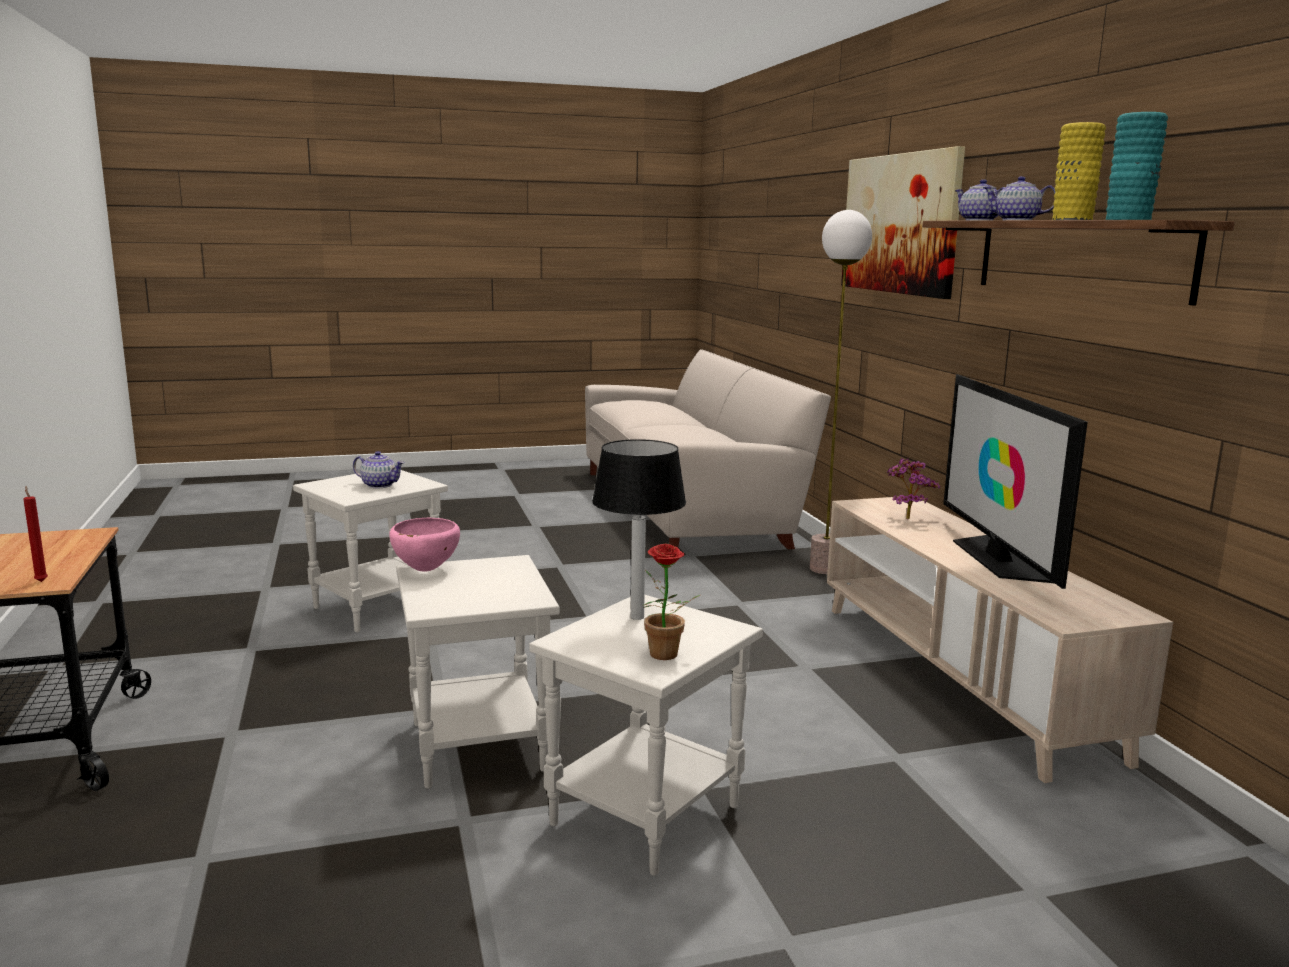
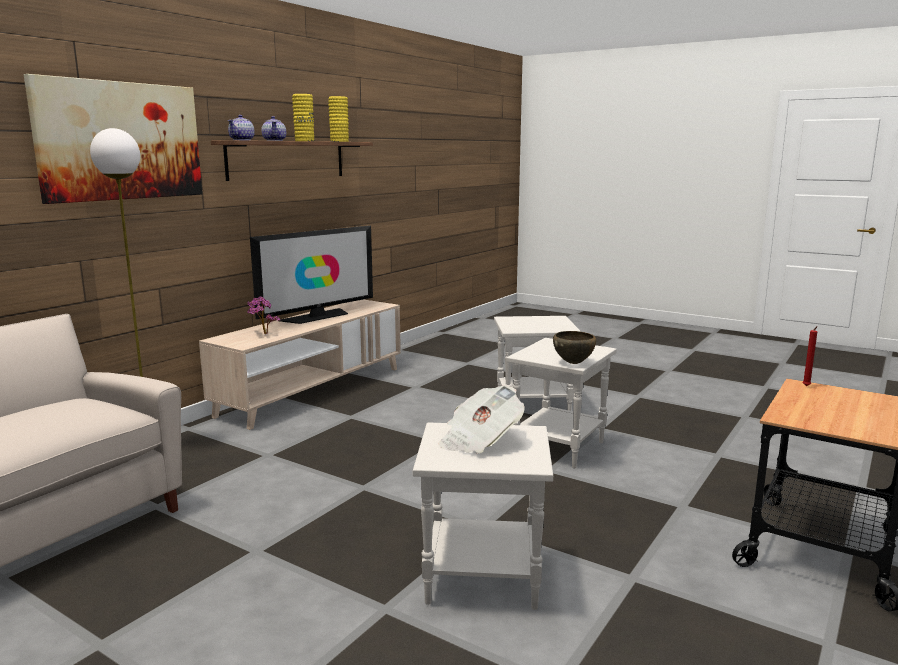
camera: 130 degrees left, 0 degrees up
teapot [353,451,405,488] -> newspaper [439,386,525,454]
pink bowl [389,518,460,571] -> brown bowl [553,331,596,364]
table lamp [592,439,686,620] -> none
potted plant [642,543,700,660] -> none
turquoise vase [1106,112,1168,220] -> yellow vase [328,96,349,142]

